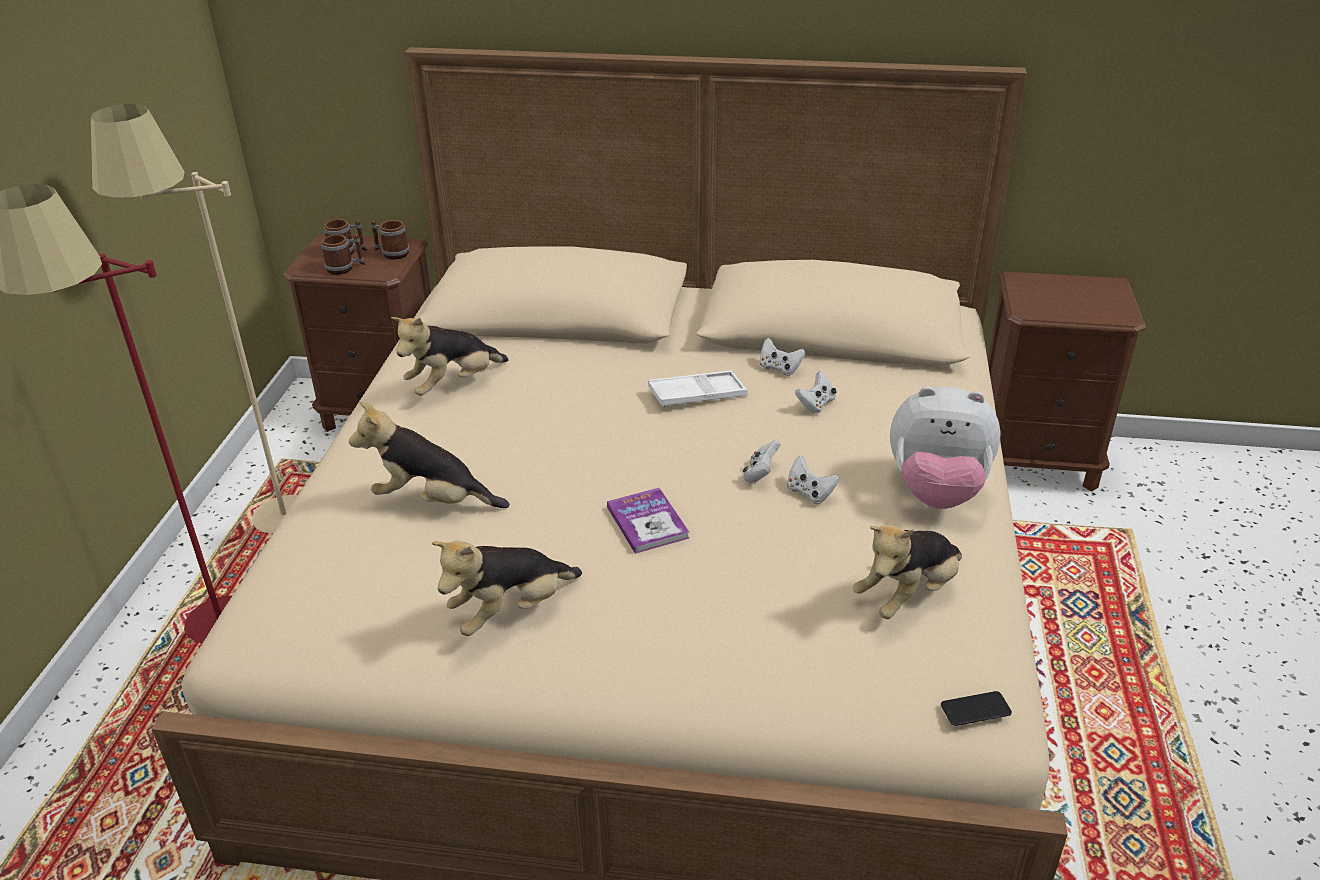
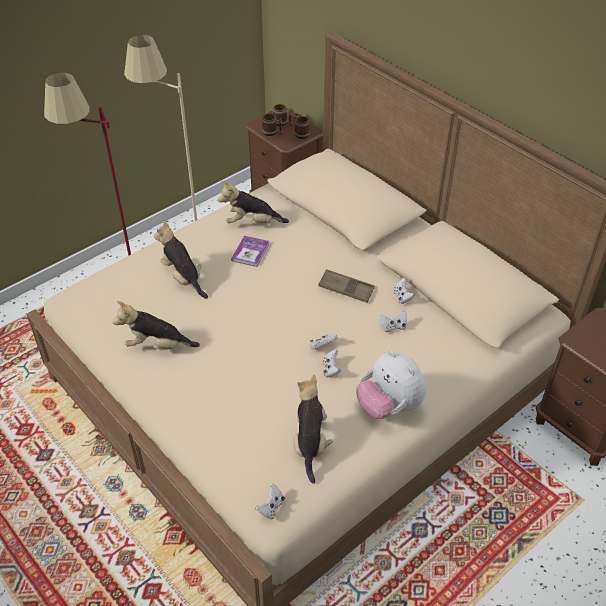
camera: 40 degrees right, 10 degrees up
book [607,488,689,554] -> book moved to [231,236,269,267]
white tray [648,370,748,407] -> brown tray [318,269,375,303]
plush toy [853,525,962,619] -> plush toy turned 90 degrees clockwise [293,374,333,483]
phone [941,691,1012,726] -> white game controller [255,484,285,520]

